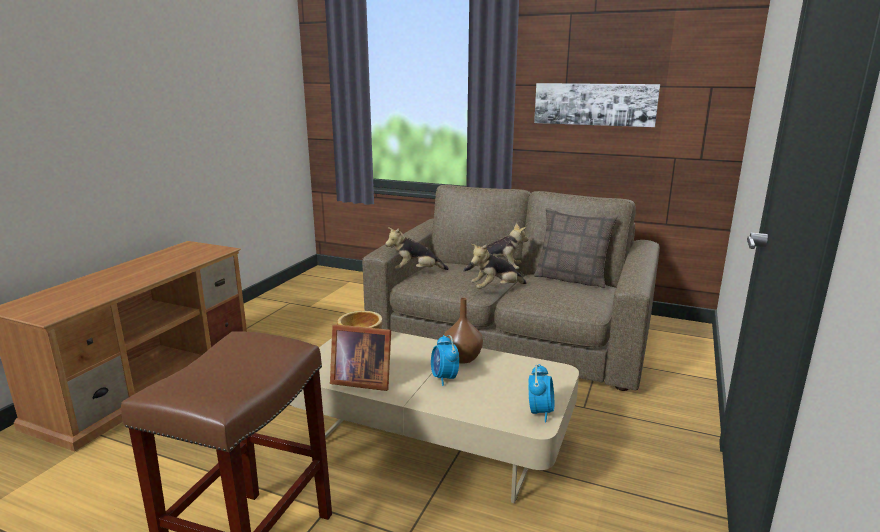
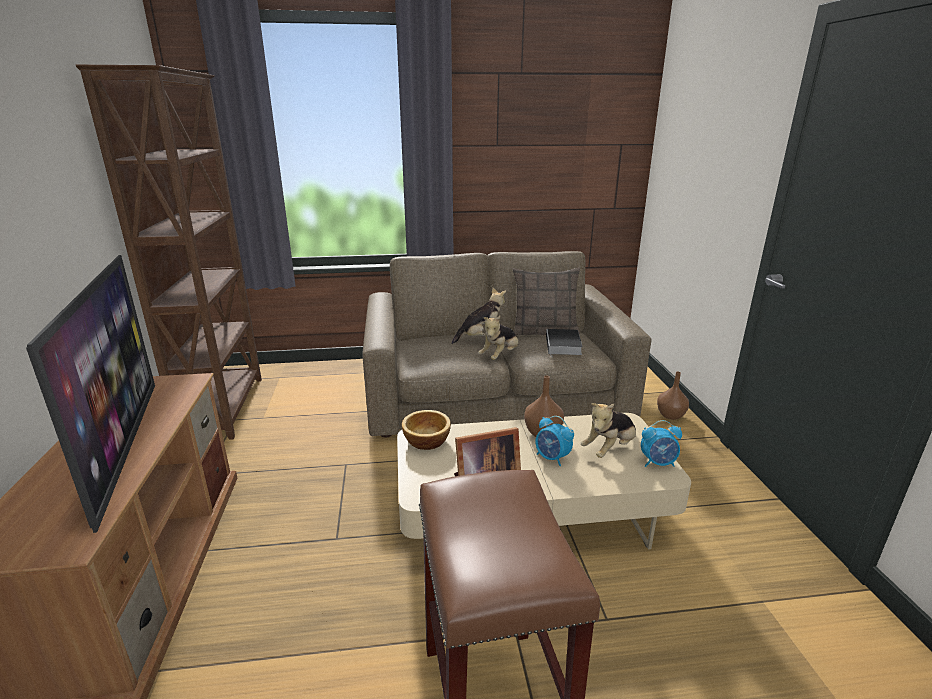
camera: 30 degrees left, 5 degrees up
plush toy [385,227,449,270] -> plush toy moved to [581,403,636,458]
alarm clock [528,364,554,422] -> alarm clock turned 105 degrees clockwise [641,420,682,467]
picture [534,83,660,127] -> none
none -> television [26,255,155,533]
none -> brown bookcase [76,64,262,440]
none -> book [546,329,583,358]
none -> brown vase [657,372,689,420]

